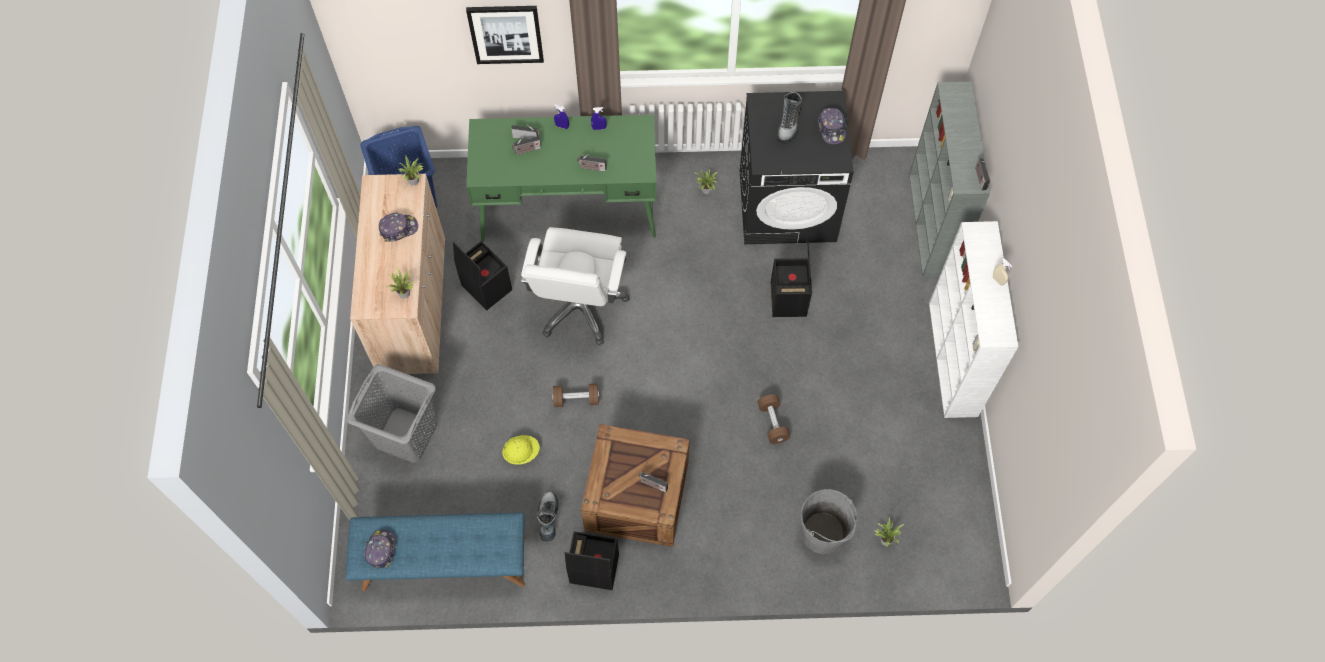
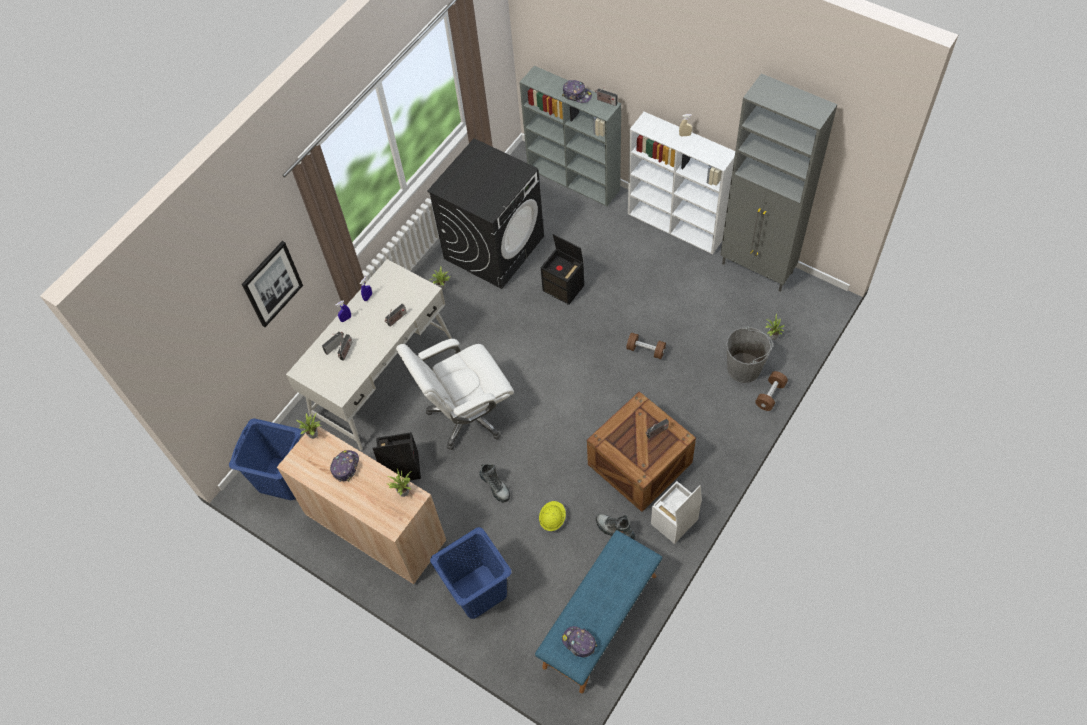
camera: 50 degrees left, 5 degrees down
grey laundry basket [347,364,437,463] -> blue laundry basket [430,527,511,619]
green desk [466,115,656,242] -> white desk [286,259,452,451]
white office chair [520,227,629,345] -> white office chair turned 105 degrees clockwise [396,339,514,450]
brown dumbbell [552,384,599,407] -> brown dumbbell moved to [755,371,788,411]
black storage box [565,531,619,590] -> white storage box [651,481,702,544]
boot [776,92,802,144] -> boot moved to [479,463,510,502]
cap [818,108,847,144] -> cap moved to [562,80,592,103]
none -> grey cabinet [720,73,837,292]

